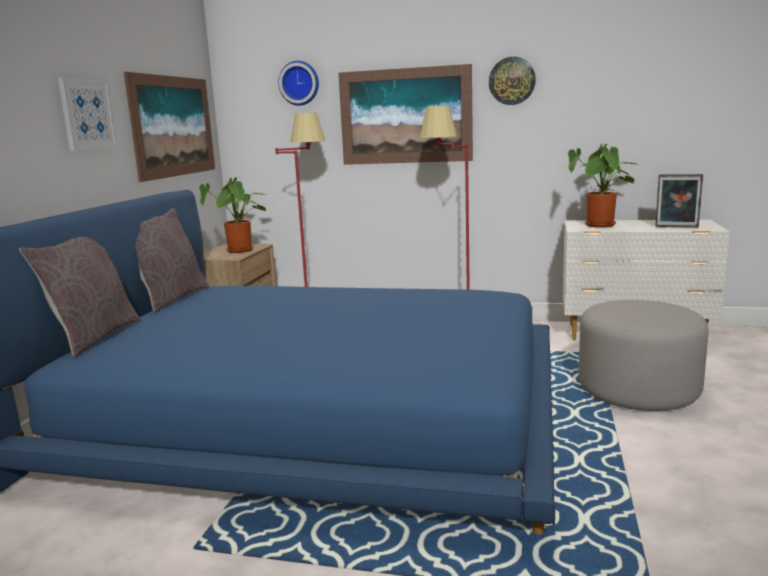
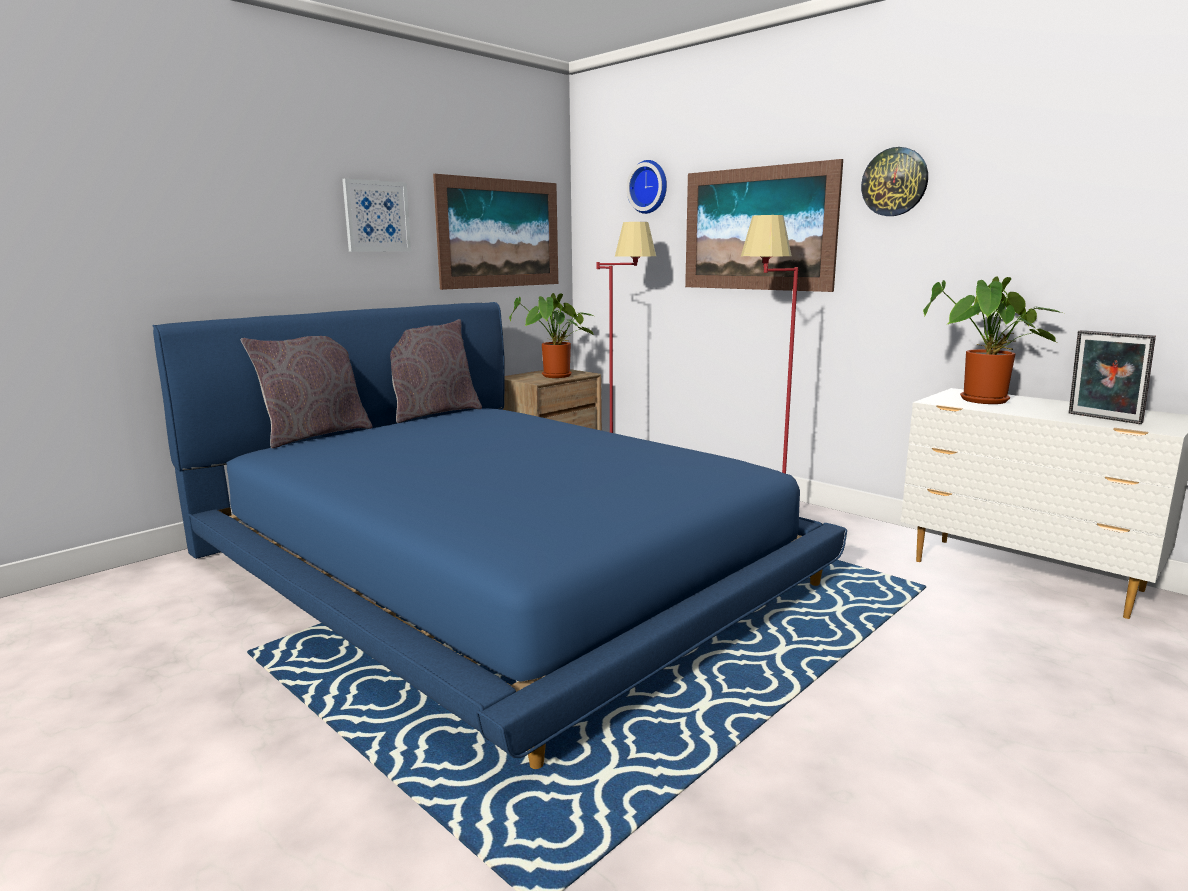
camera: 30 degrees right, 0 degrees up
grey ottoman [579,300,709,411] -> none

